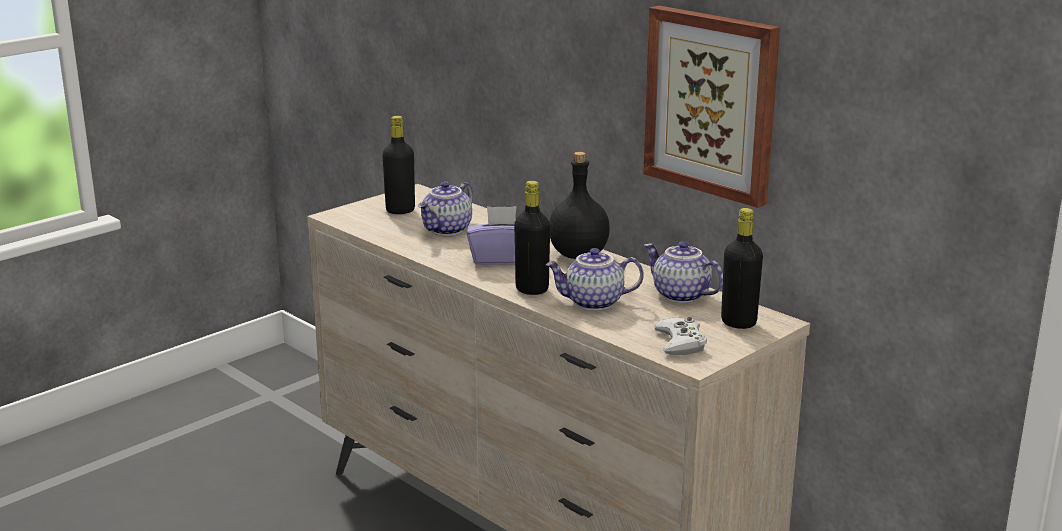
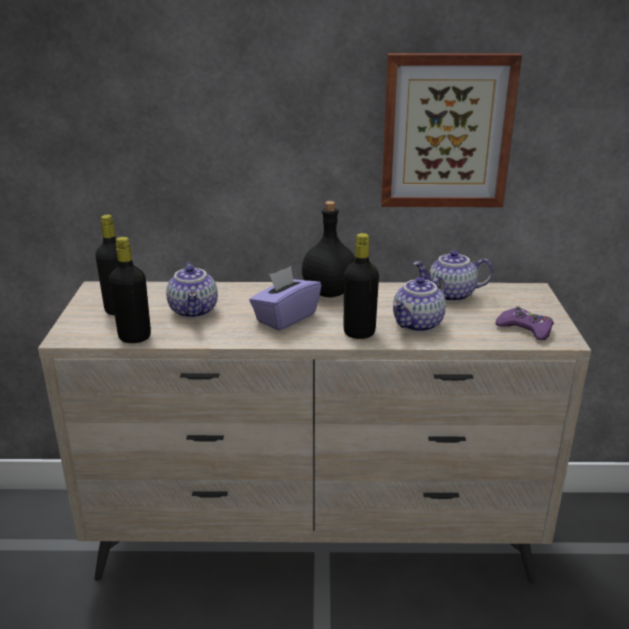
camera: 45 degrees left, 5 degrees up
white game controller [655,317,707,355] -> purple game controller [495,306,554,340]
black bottle [721,208,763,329] -> black bottle moved to [109,237,151,343]

